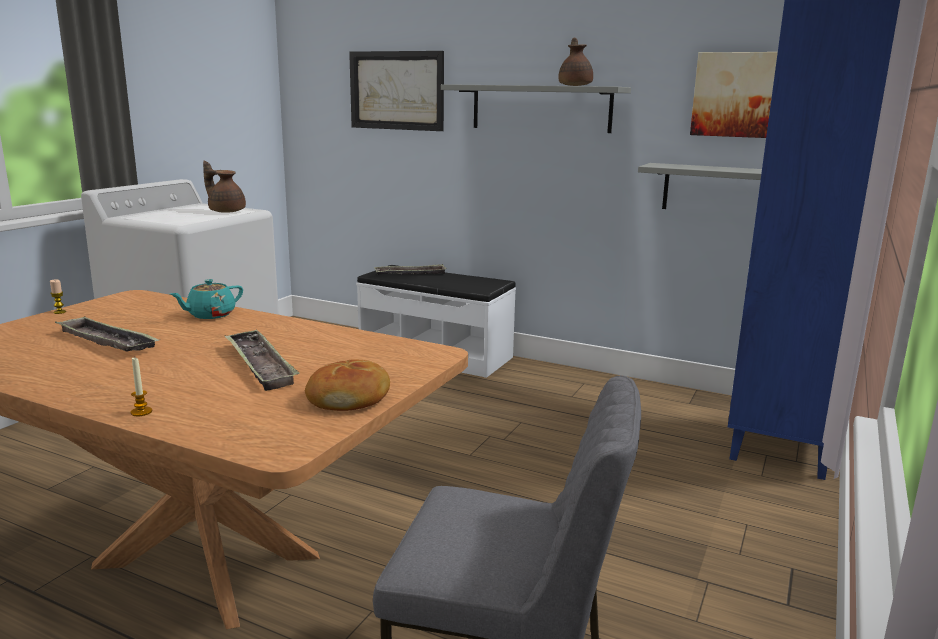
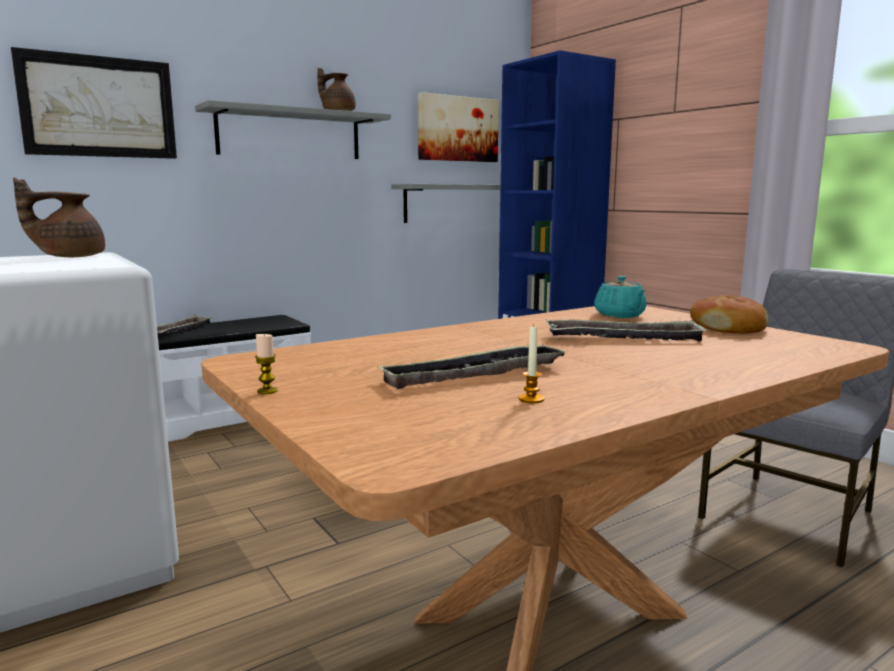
camera: 60 degrees left, 5 degrees down
candle [131,358,152,416] -> candle moved to [519,324,544,403]
turquoise teapot [170,279,243,319] -> turquoise teapot moved to [594,276,647,318]

